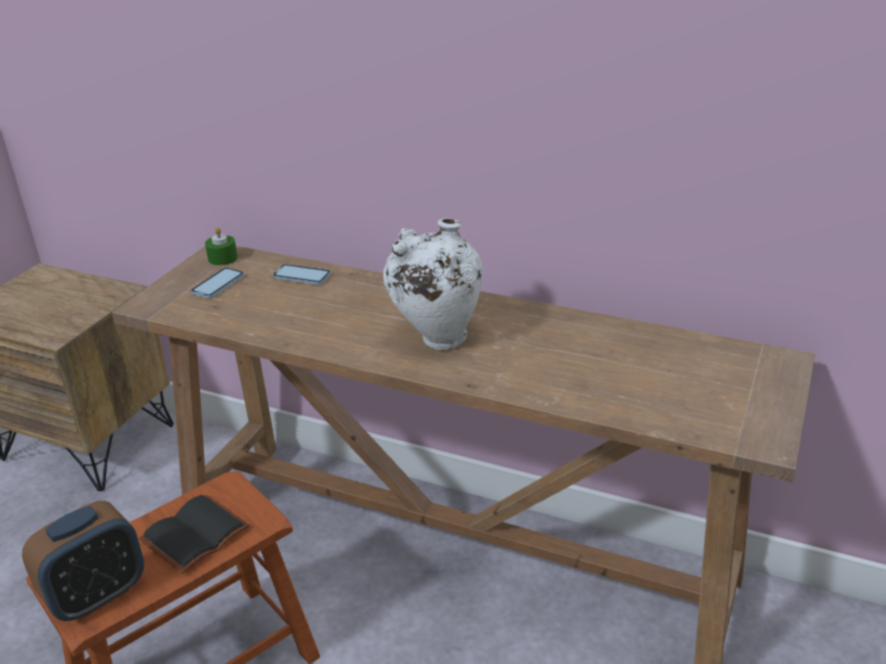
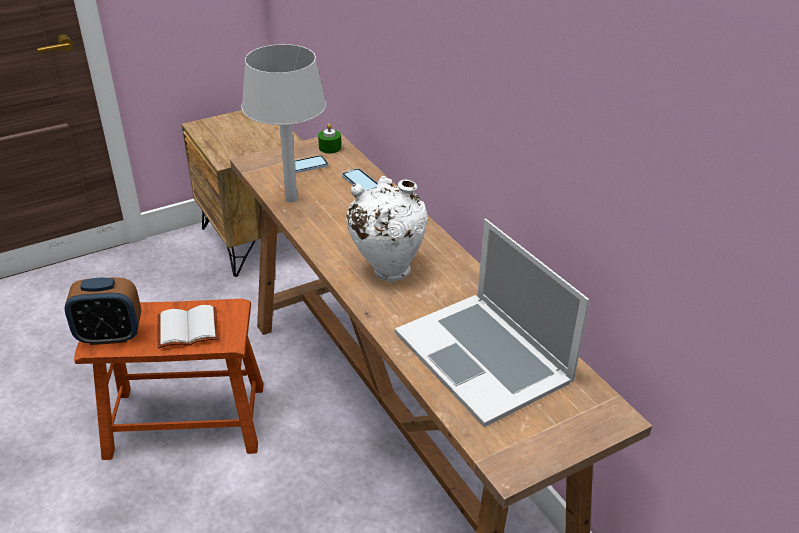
camera: 35 degrees right, 5 degrees up
black book [139,494,250,574] -> white book [157,305,219,348]
none -> grey table lamp [241,44,327,203]
none -> laptop [395,219,590,427]

